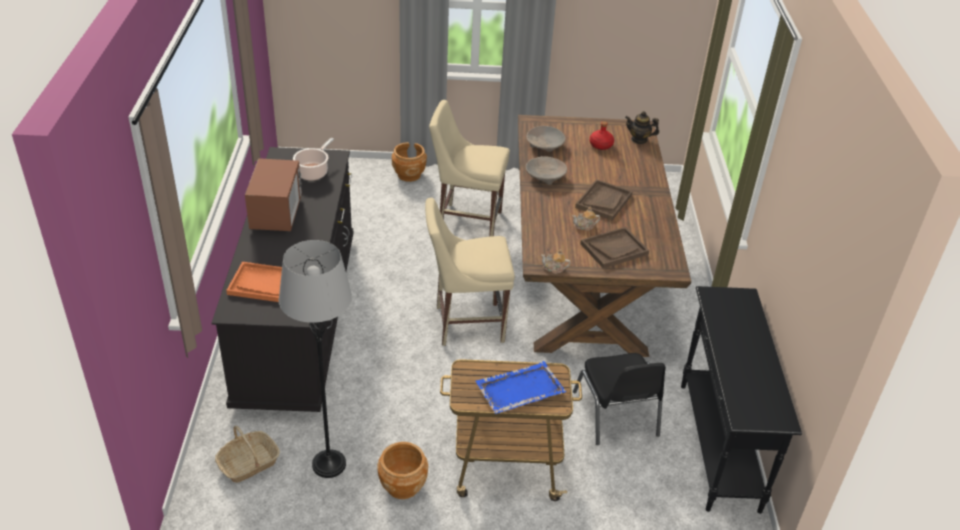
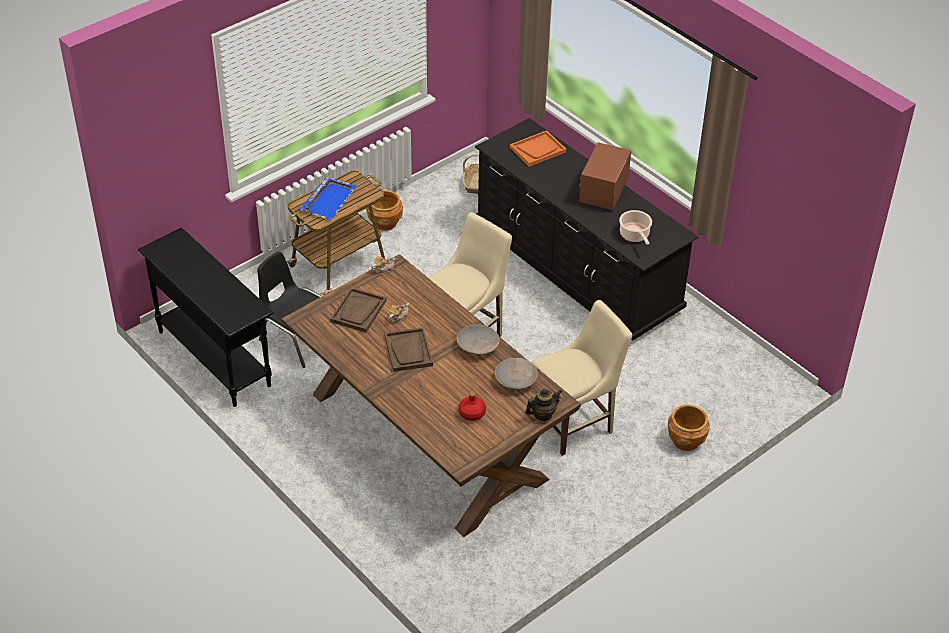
camera: 140 degrees right, 5 degrees up
microwave [245,158,302,231] -> microwave turned 60 degrees clockwise [579,142,631,210]
grey floor lamp [279,240,352,478] -> none
teapot [625,111,659,144] -> teapot moved to [525,389,562,421]

